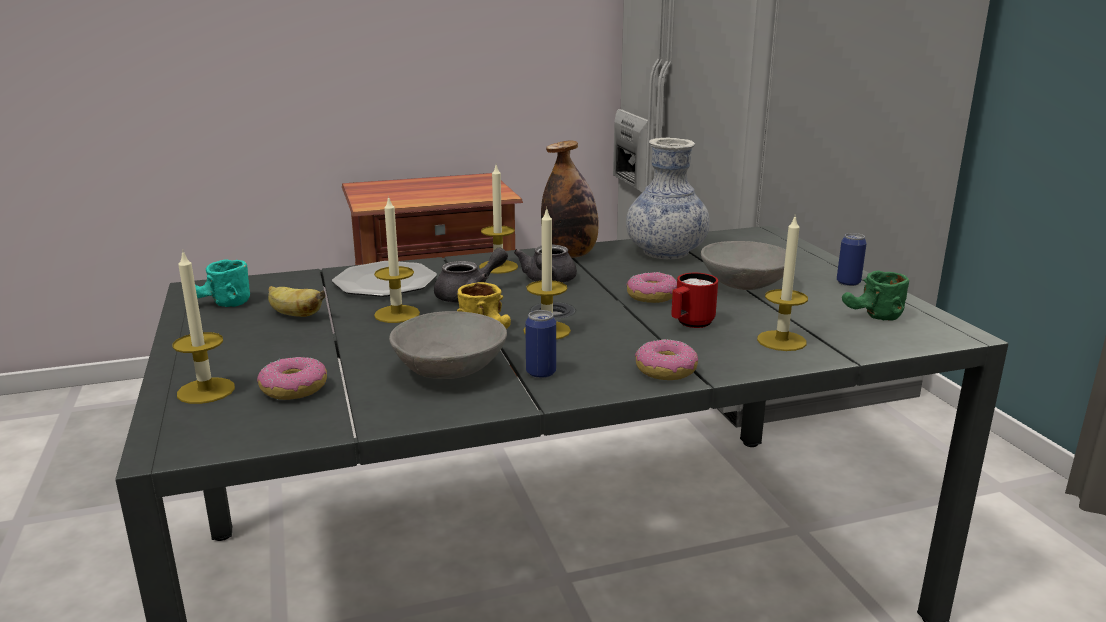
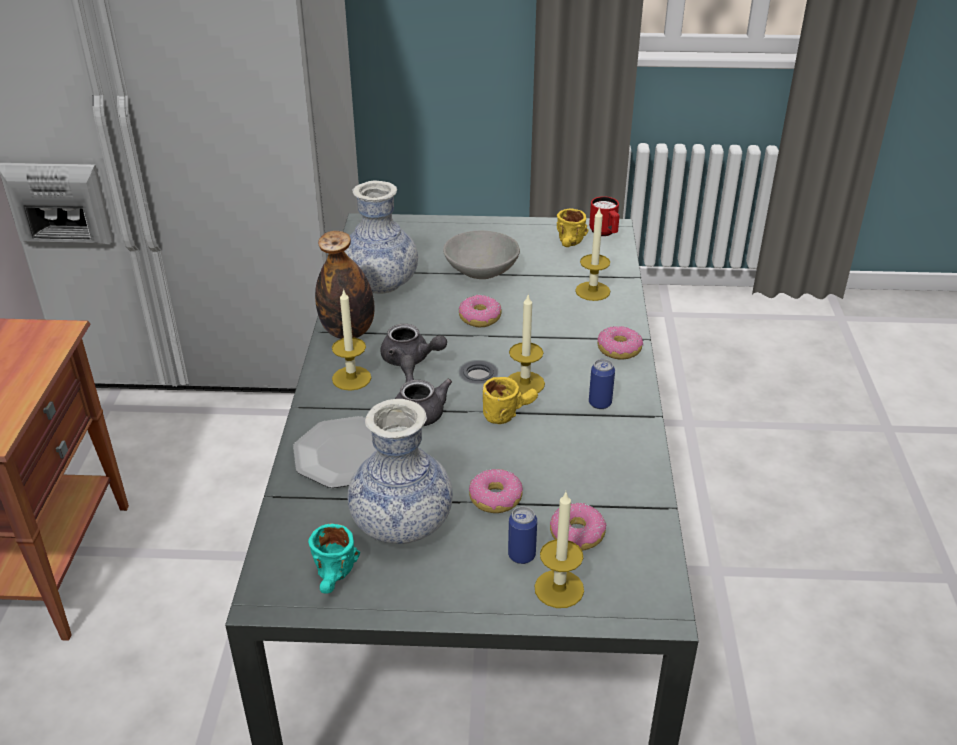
camera: 70 degrees left, 15 degrees up
banana [268,286,326,317] -> vase [348,399,453,544]
candle [374,196,420,323] -> none
grey bowl [389,311,507,379] -> none
red mug [671,273,718,328] -> red mug moved to [589,196,620,236]
can [837,233,867,286] -> can moved to [508,506,537,564]
green mug [842,271,909,321] -> yellow mug [557,208,589,247]
none -> donut [469,469,523,513]

